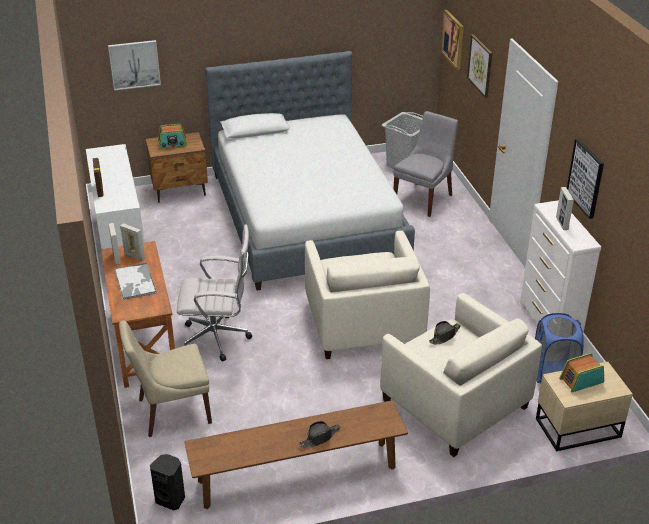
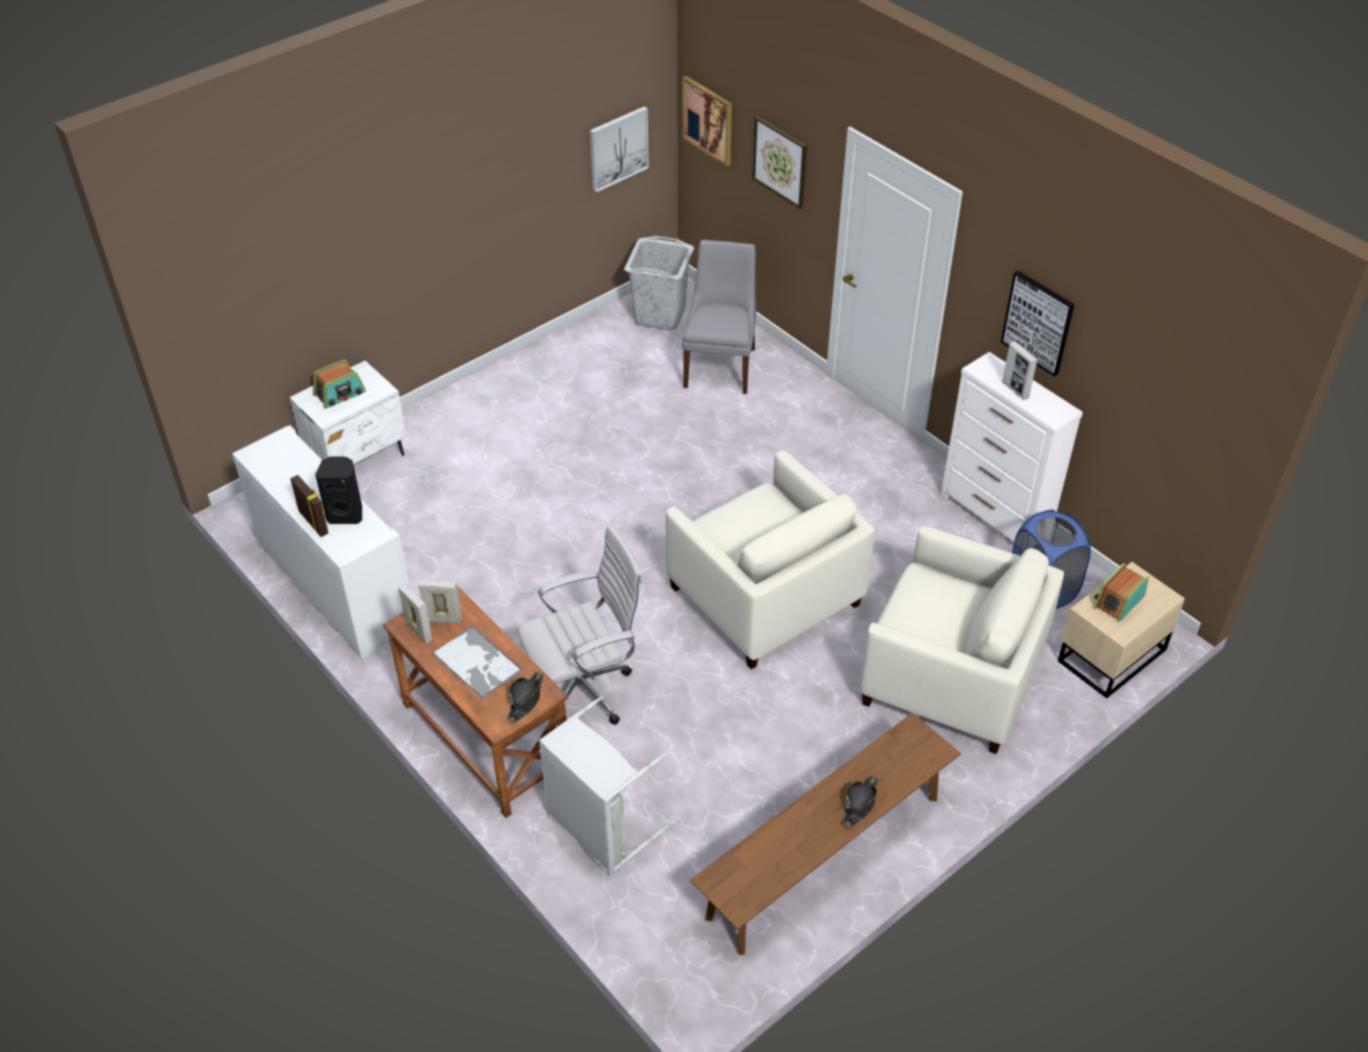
camera: 25 degrees left, 10 degrees up
picture [108,40,161,91] -> picture moved to [590,106,649,192]
beige chair [119,321,212,437] -> grey laundry basket [539,696,668,875]
brown nightstand [145,132,208,203] -> white nightstand [289,361,407,464]
black speaker [150,454,185,511] -> black speaker moved to [315,457,362,524]
bed [205,51,415,290] -> none
black hat [429,321,461,344] -> black hat moved to [507,671,543,723]

